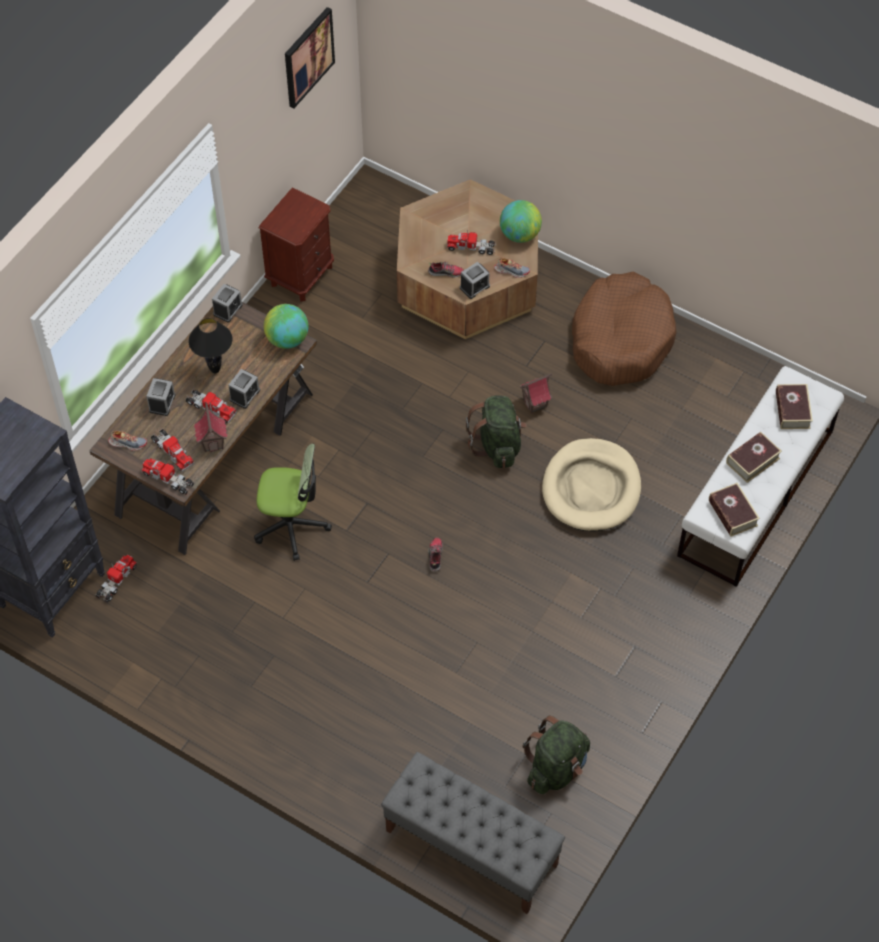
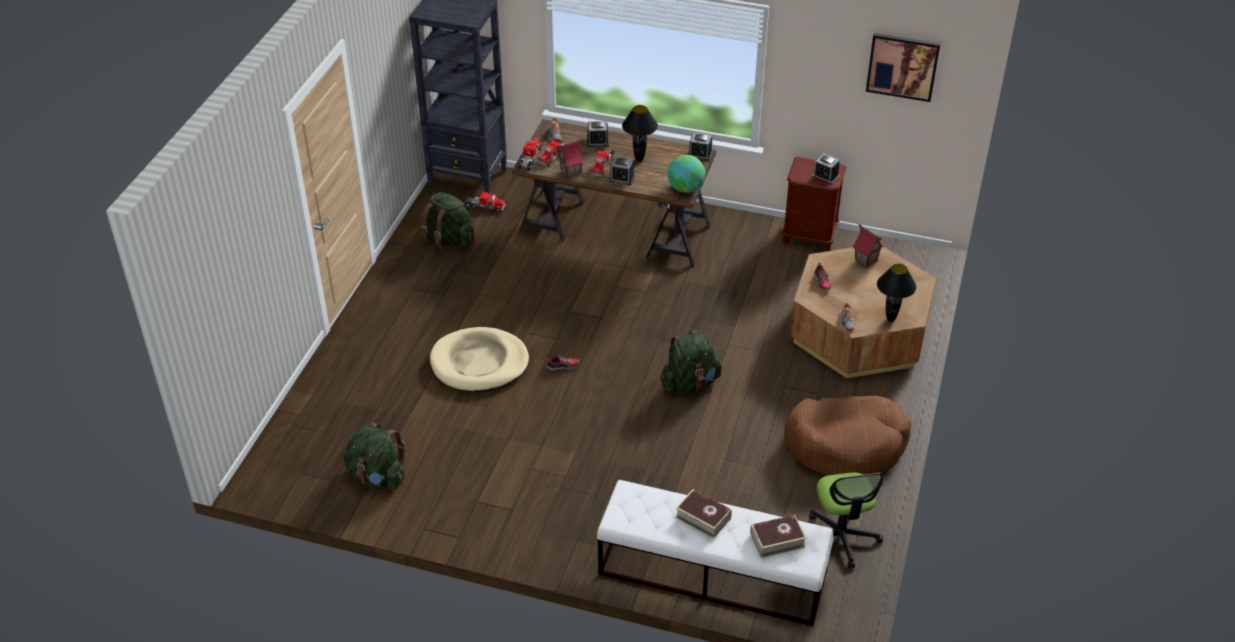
camera: 75 degrees right, 15 degrees down
office chair [254,444,332,561] -> office chair moved to [809,473,883,568]
grey bench [381,752,565,914] -> none
toy truck [447,229,496,255] -> none
alarm clock [460,262,490,299] -> alarm clock moved to [812,153,840,184]
globe [500,200,542,243] -> black table lamp [877,264,916,322]
toy house [520,373,552,413] -> toy house moved to [853,224,884,268]
beige dog bed [542,438,641,532] -> beige dog bed moved to [430,327,529,392]
book [709,483,760,537] -> none
none -> green backpack [421,192,475,251]

